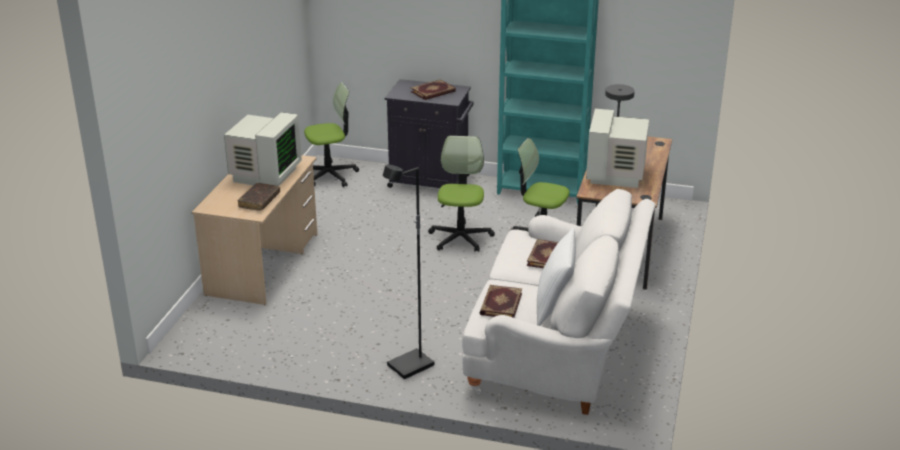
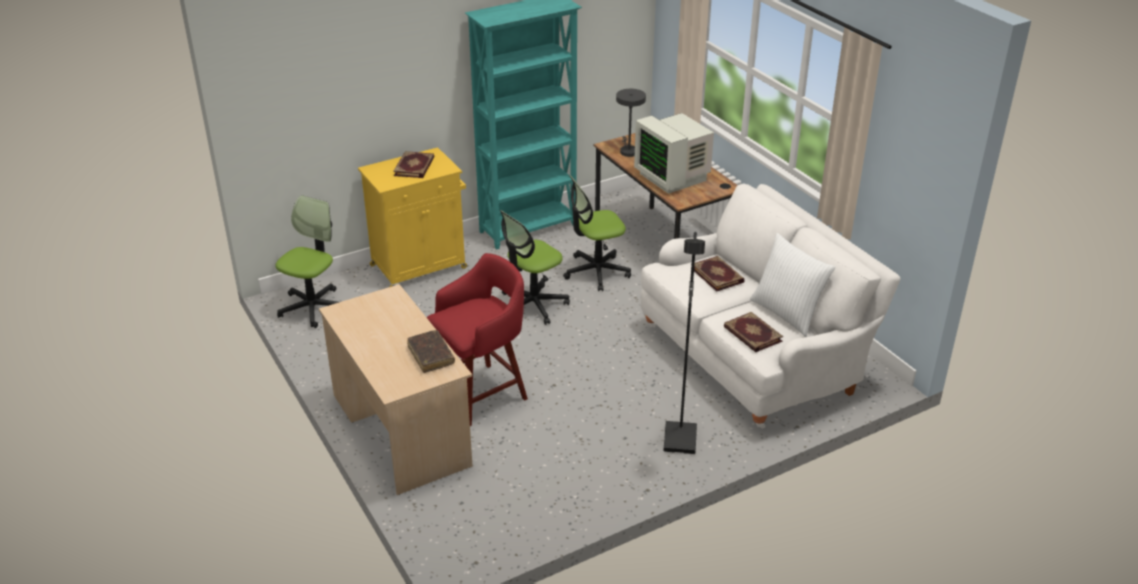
camera: 45 degrees left, 5 degrees up
monitor [224,112,302,186] -> none
black cabinet [385,79,473,188] -> yellow cabinet [358,147,467,287]
office chair [428,136,495,252] -> office chair turned 90 degrees counterclockwise [500,210,570,325]
none -> red stool [426,253,528,426]

